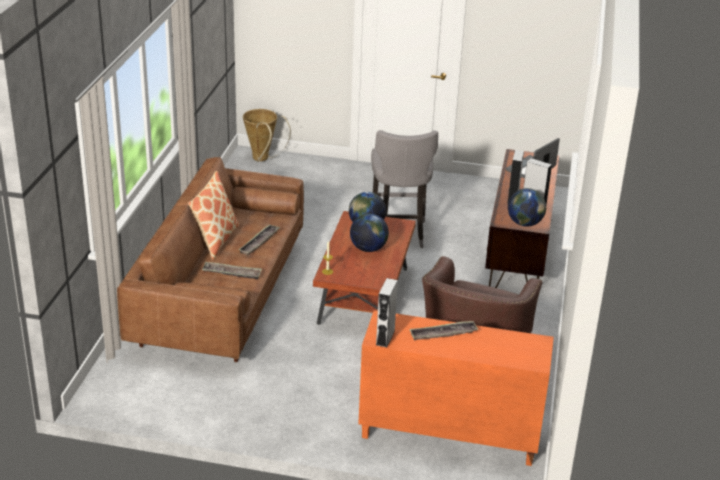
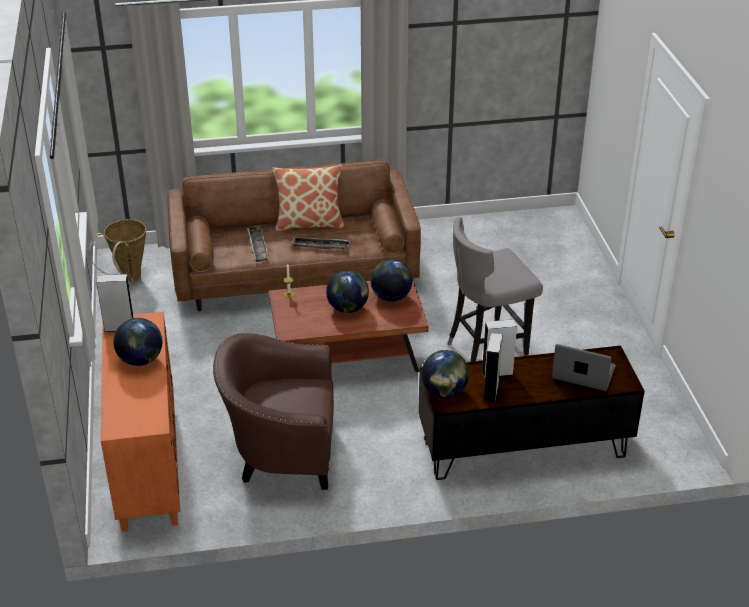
camera: 70 degrees right, 5 degrees up
basket [243,109,291,162] -> basket moved to [89,219,146,284]
tray [409,321,478,340] -> globe [114,318,162,366]

